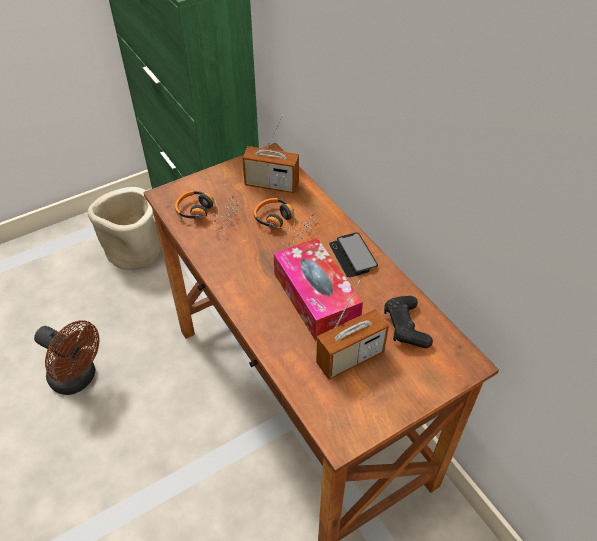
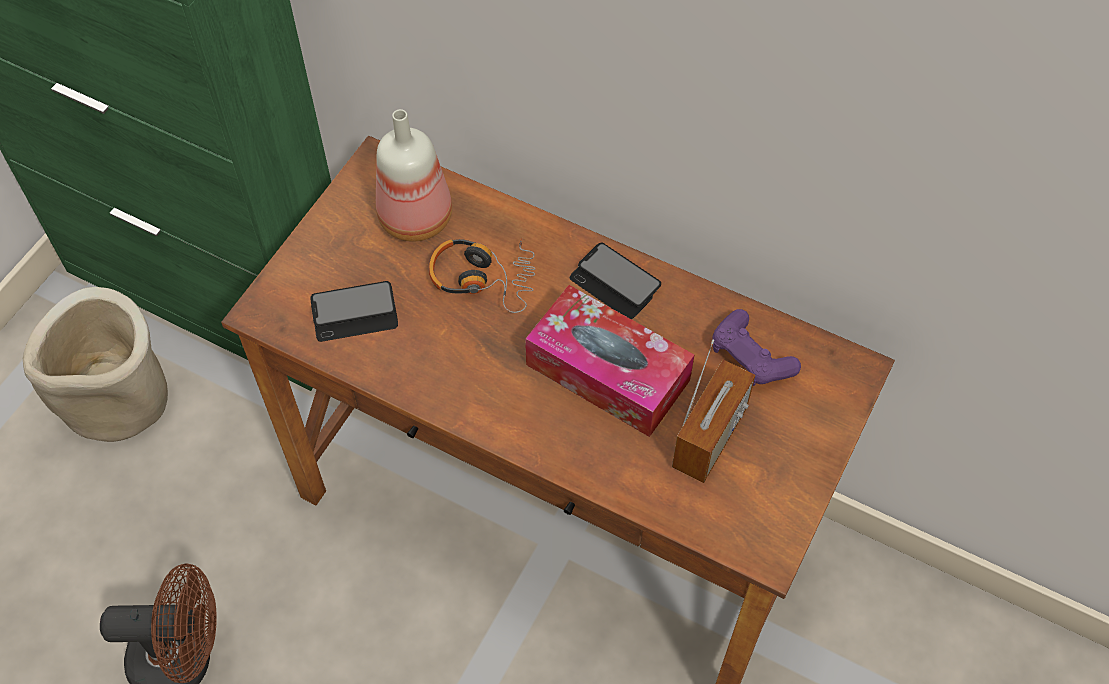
camera: 30 degrees left, 10 degrees up
headphones [175,191,239,231] -> phone [310,281,398,342]
radio [242,115,299,193] -> bottle [376,109,452,242]
black game controller [384,296,433,348] -> purple game controller [713,309,801,386]

